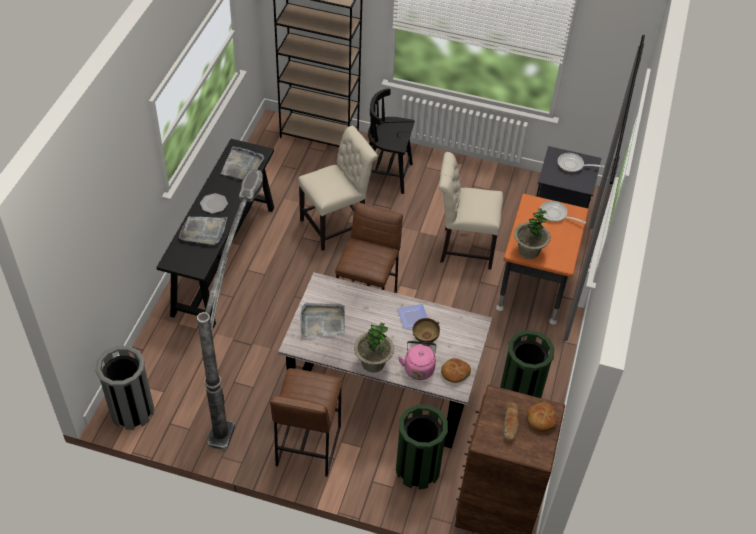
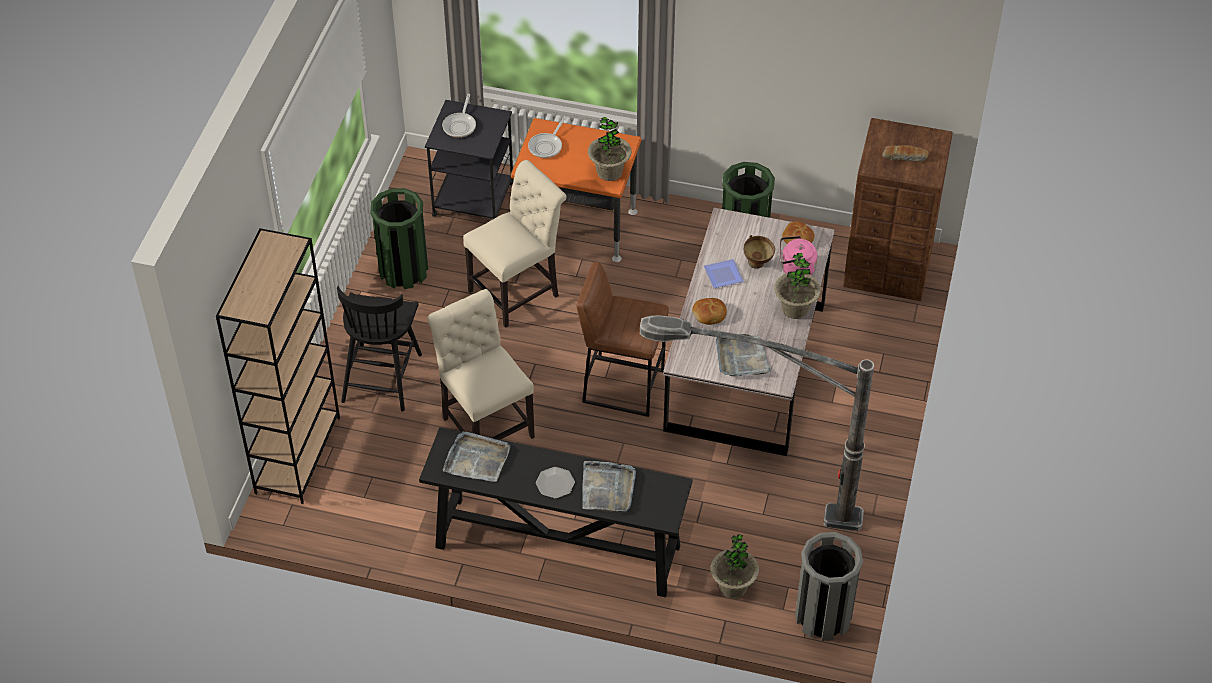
camera: 90 degrees left, 0 degrees up
brown stool [270,368,342,477] -> none
green trash can [396,404,448,490] -> green trash can moved to [370,188,428,289]
beige chair [439,152,503,270] -> beige chair turned 135 degrees counterclockwise [463,160,567,328]
bread [527,402,557,431] -> bread moved to [692,298,727,325]
none -> potted plant [710,534,759,598]

